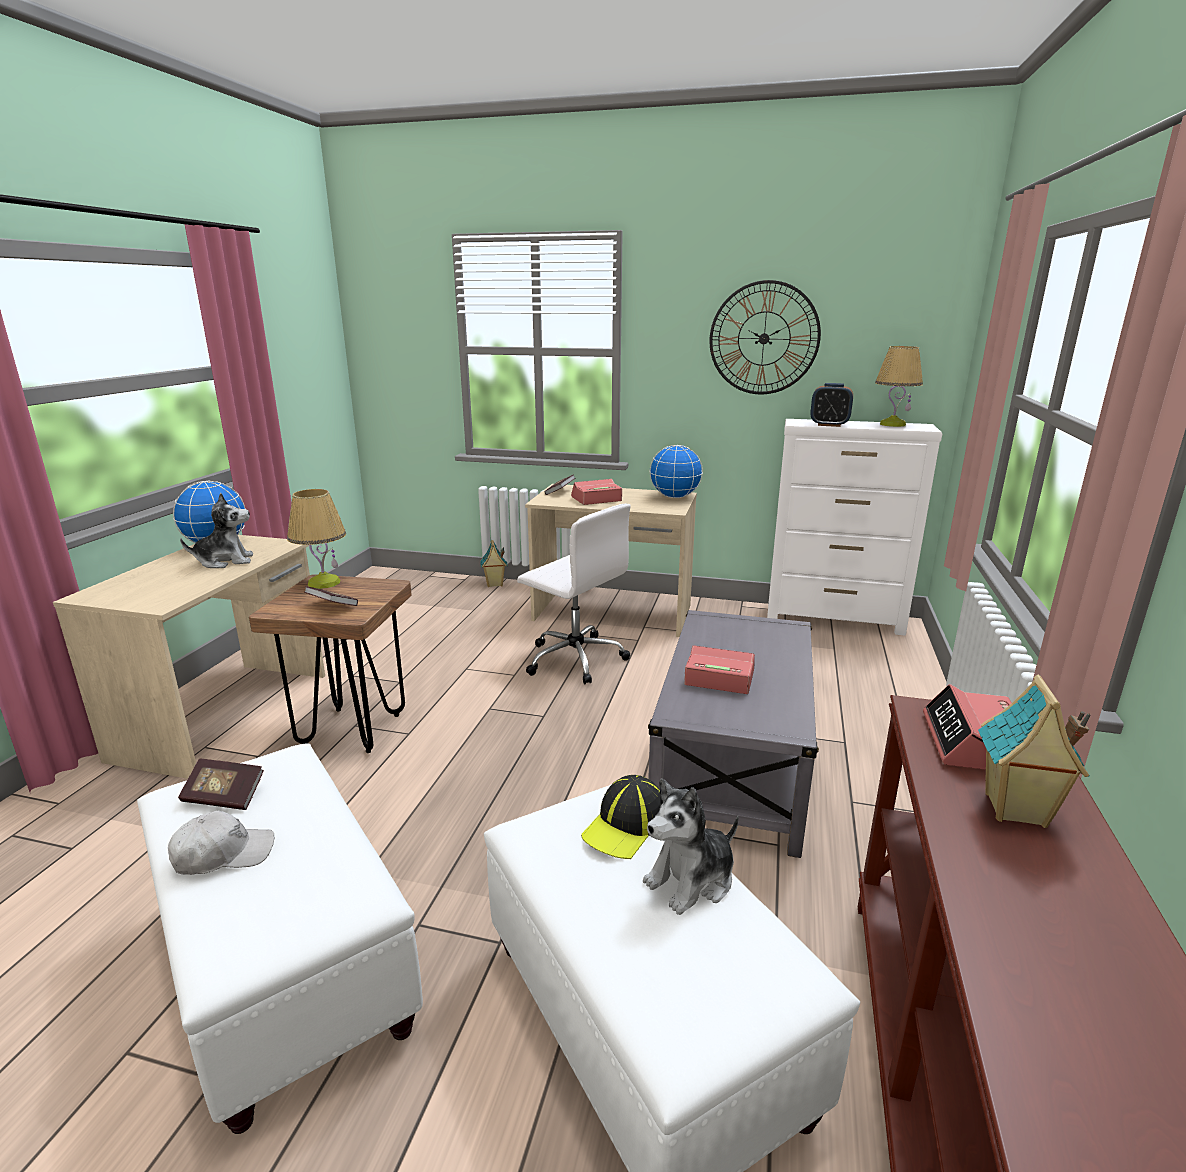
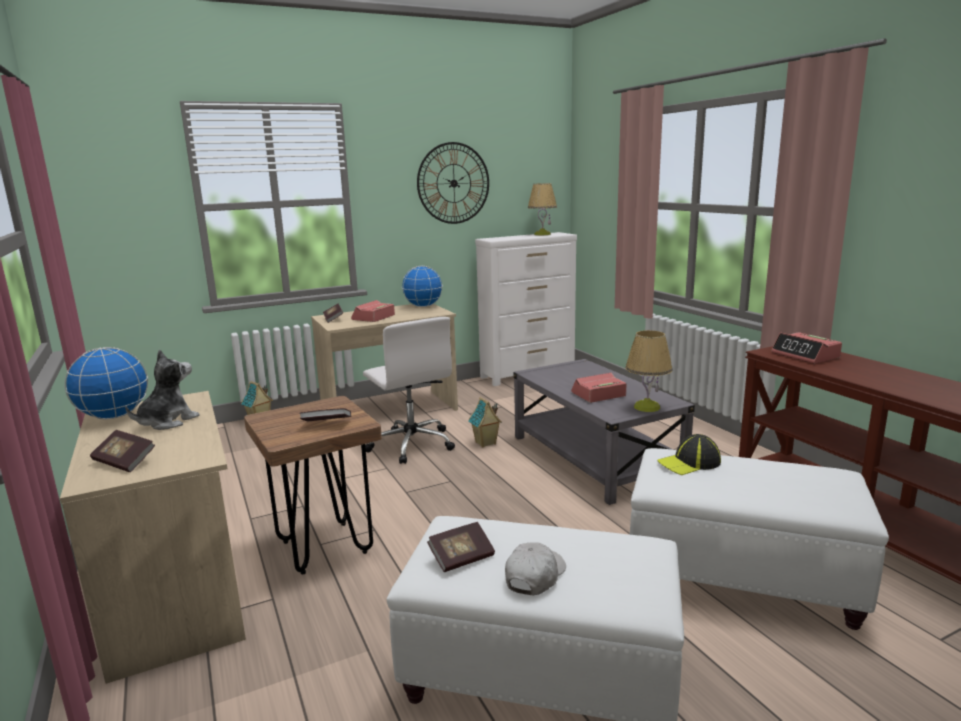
camera: 40 degrees left, 5 degrees down
table lamp [287,489,346,589] -> table lamp moved to [625,330,673,412]
white office chair [517,504,631,684] -> white office chair turned 60 degrees clockwise [363,317,455,464]
cap [581,775,661,859] -> cap turned 75 degrees clockwise [657,434,721,475]
plush toy [643,778,739,915] -> none
alarm clock [810,383,853,427] -> none
toy house [978,675,1091,828] -> toy house moved to [469,397,502,448]
none -> book [90,430,155,472]

